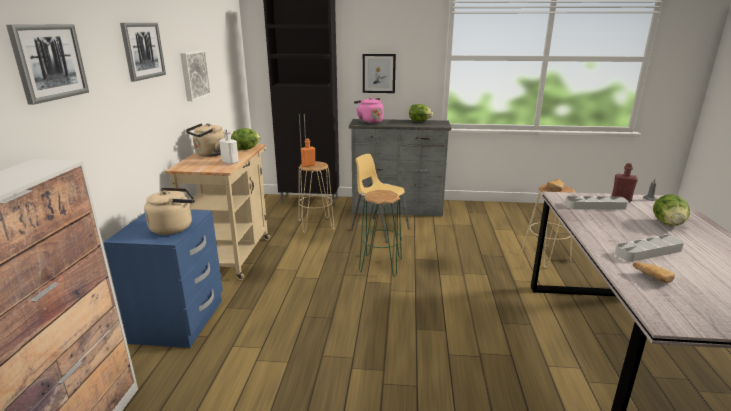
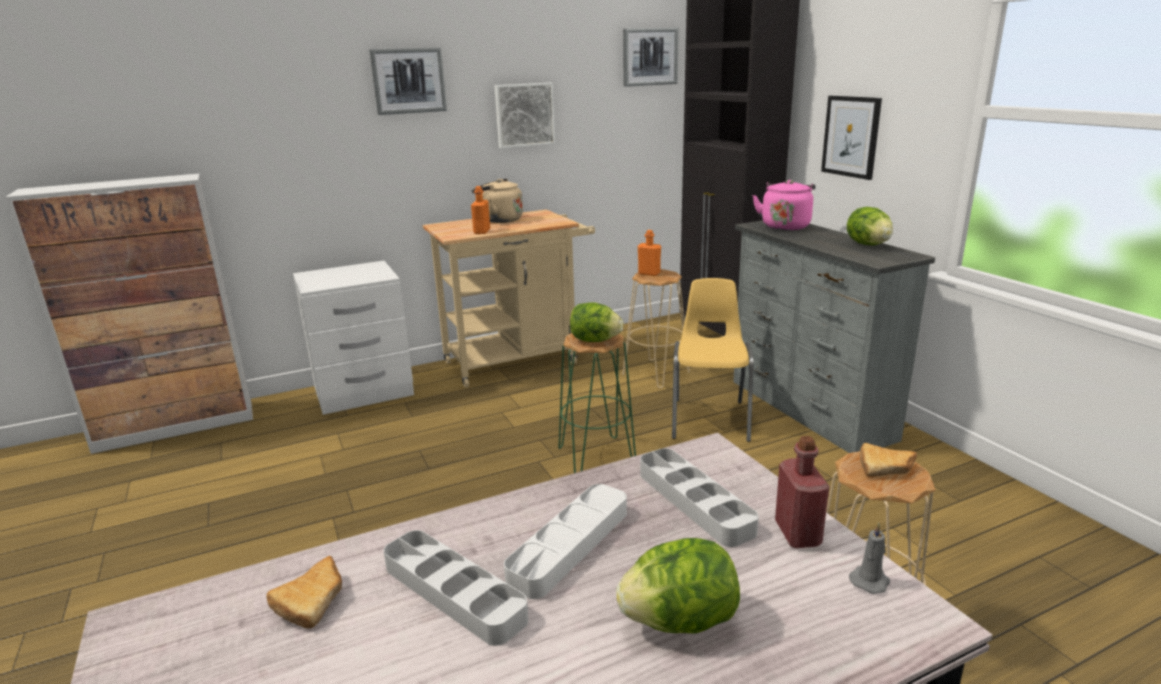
camera: 60 degrees right, 0 degrees up
picture [6,24,89,105] -> picture moved to [623,28,679,87]
blue nightstand [103,210,223,348] -> white nightstand [293,261,414,415]
beige kettle [144,188,195,235] -> none
white bottle [219,128,239,164] -> orange bottle [471,186,490,234]
lettuce [231,128,261,150] -> lettuce moved to [570,302,624,342]
none -> white tray [504,484,627,599]

